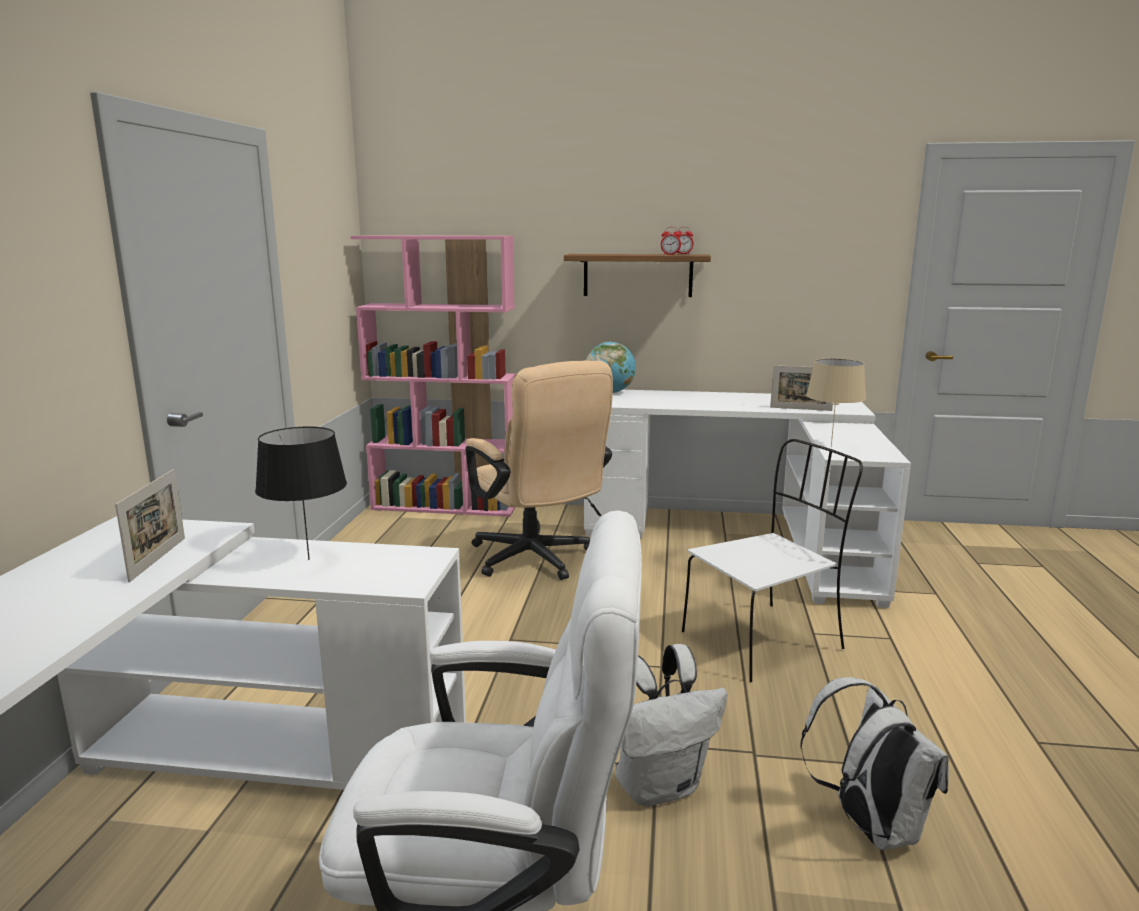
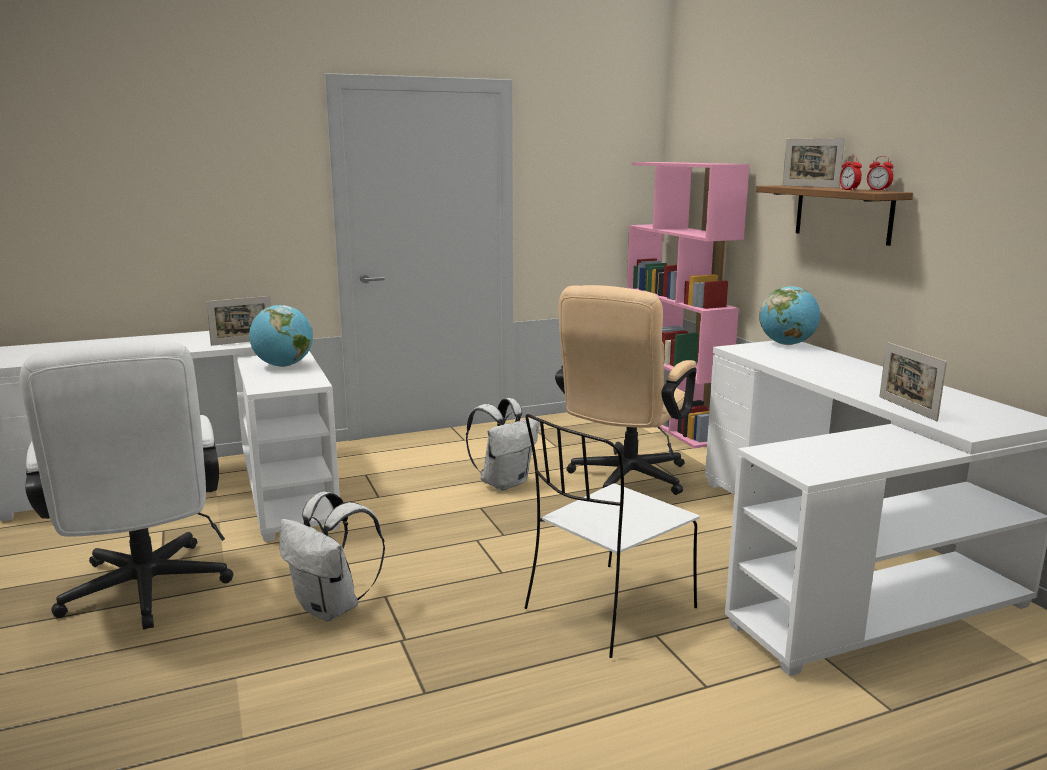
camera: 60 degrees right, 0 degrees up
black table lamp [255,427,347,560] -> globe [249,305,313,367]
white chair [682,439,863,682] -> white chair turned 105 degrees clockwise [524,414,700,658]
white backpack [800,677,949,850] -> white backpack moved to [466,398,540,491]
beige table lamp [806,358,866,447] -> none
none -> picture frame [783,138,845,188]

